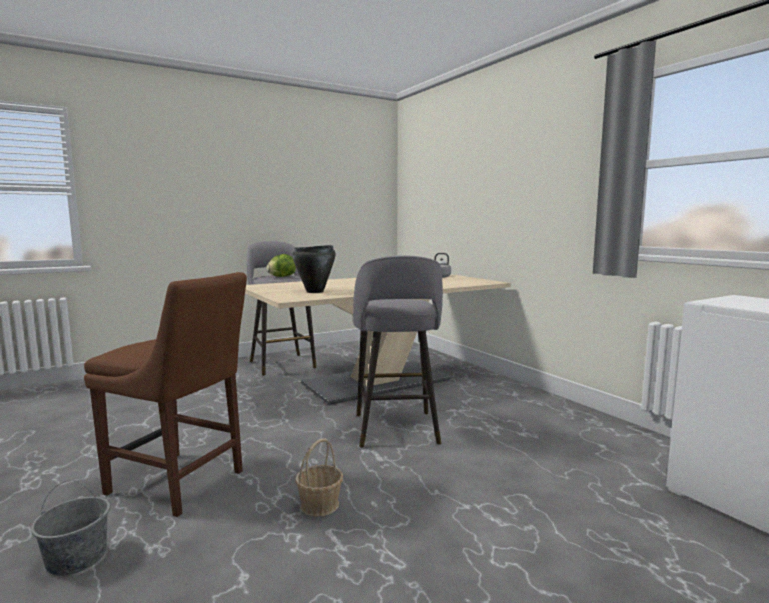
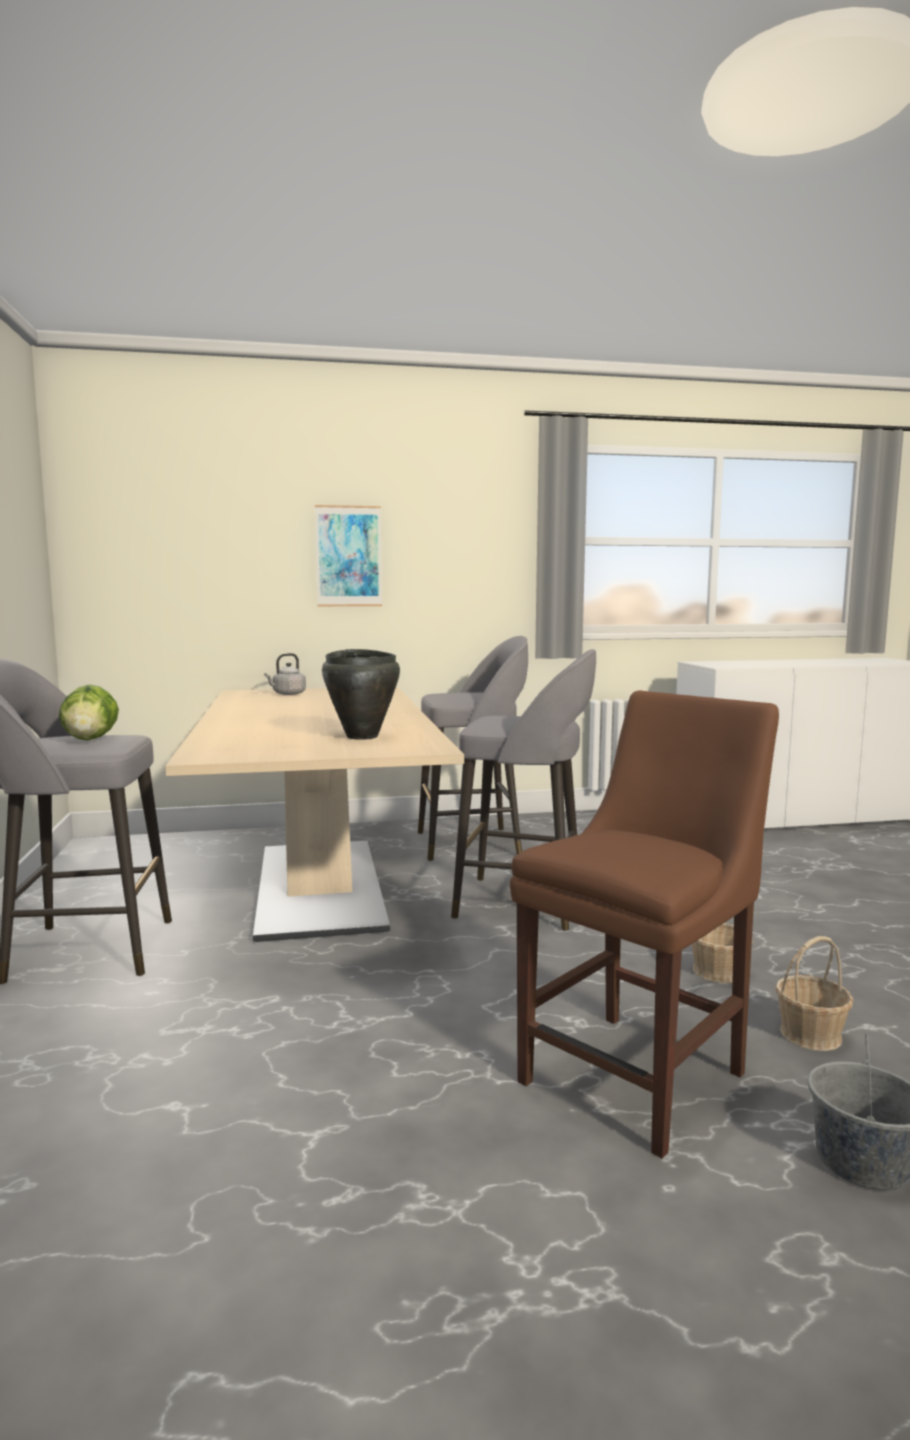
camera: 70 degrees left, 0 degrees up
none -> picture [315,505,382,606]
none -> grey stool [418,636,528,861]
none -> basket [775,936,853,1051]

